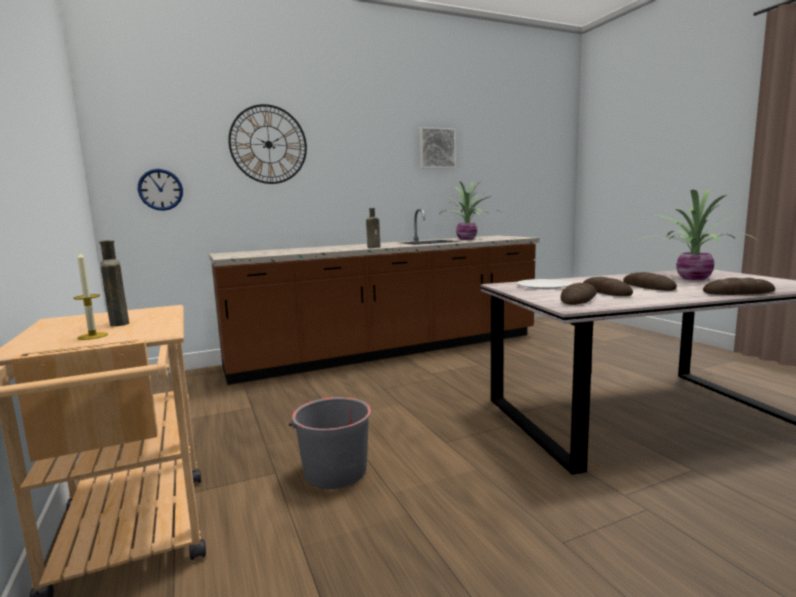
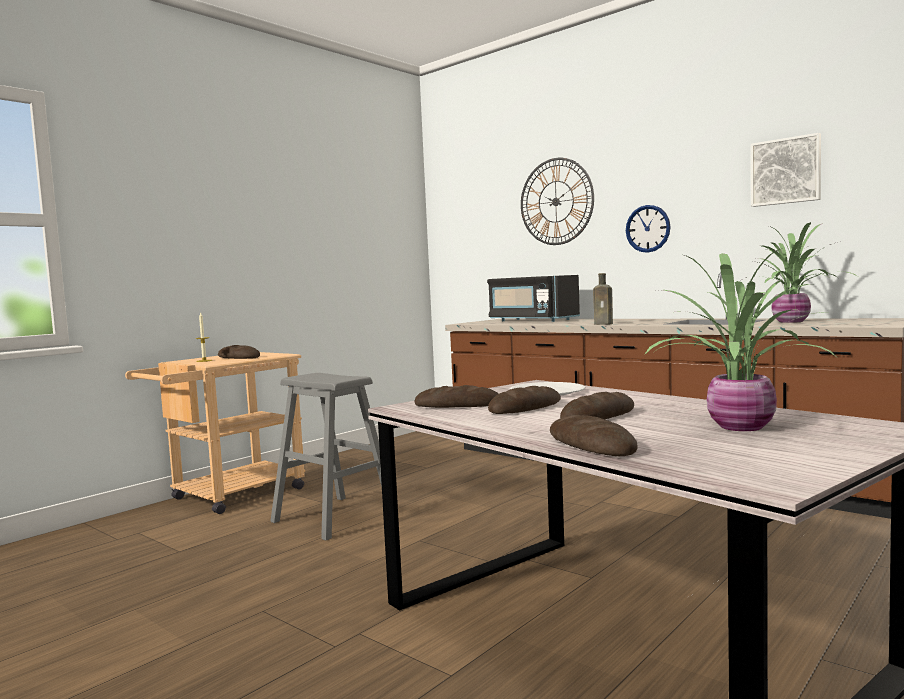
camera: 65 degrees right, 5 degrees down
brown bottle [99,240,129,326] -> bread [218,345,260,359]
wall clock [138,169,183,211] -> wall clock moved to [626,205,671,253]
grey bucket [289,397,371,489] -> grey stool [270,373,382,541]
none -> black microwave [487,275,580,322]

